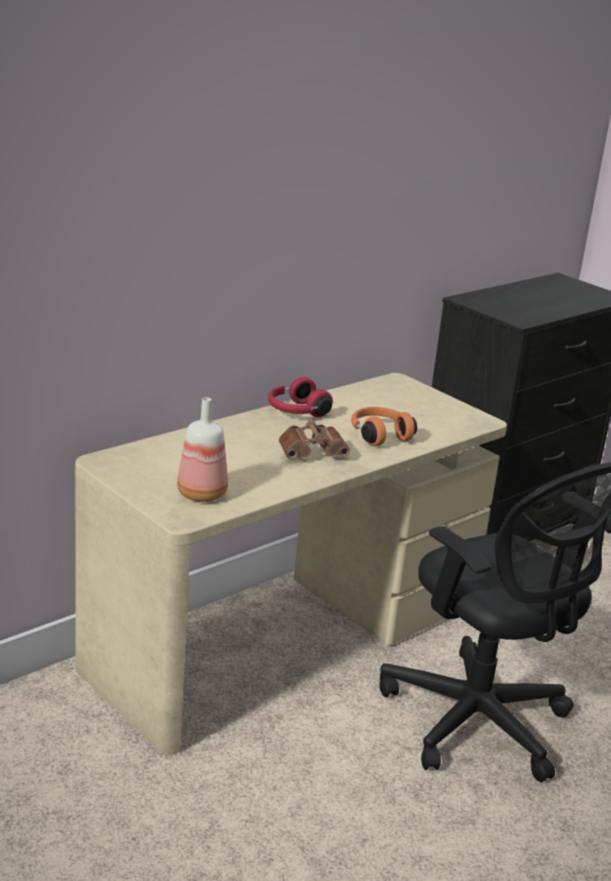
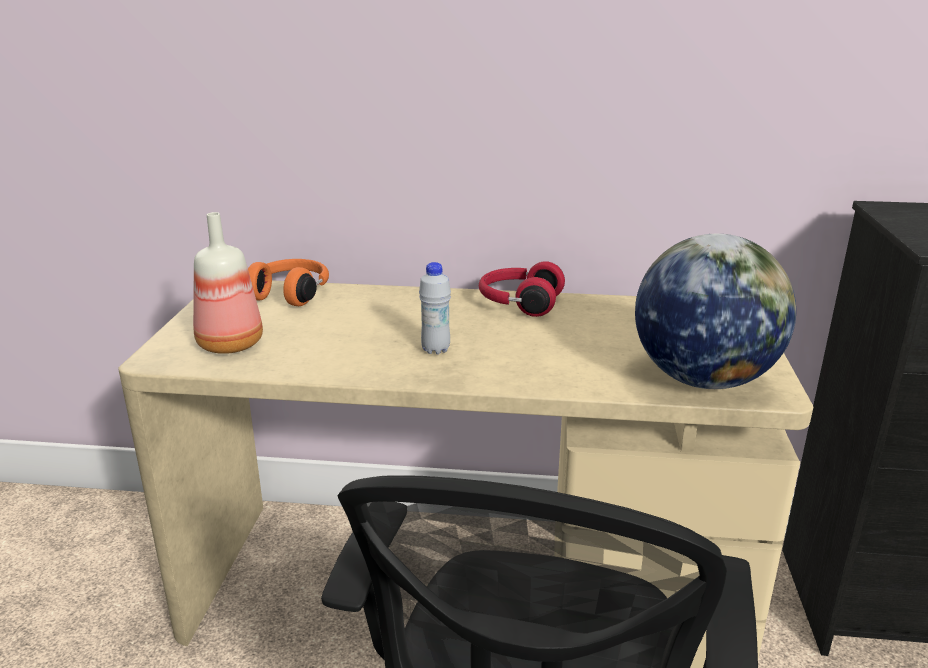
camera: 50 degrees right, 0 degrees up
brown binoculars [279,420,350,459] -> white bottle [419,262,451,355]
orange headphones [351,407,417,446] -> orange headphones moved to [248,259,329,306]
none -> globe [635,234,796,389]

